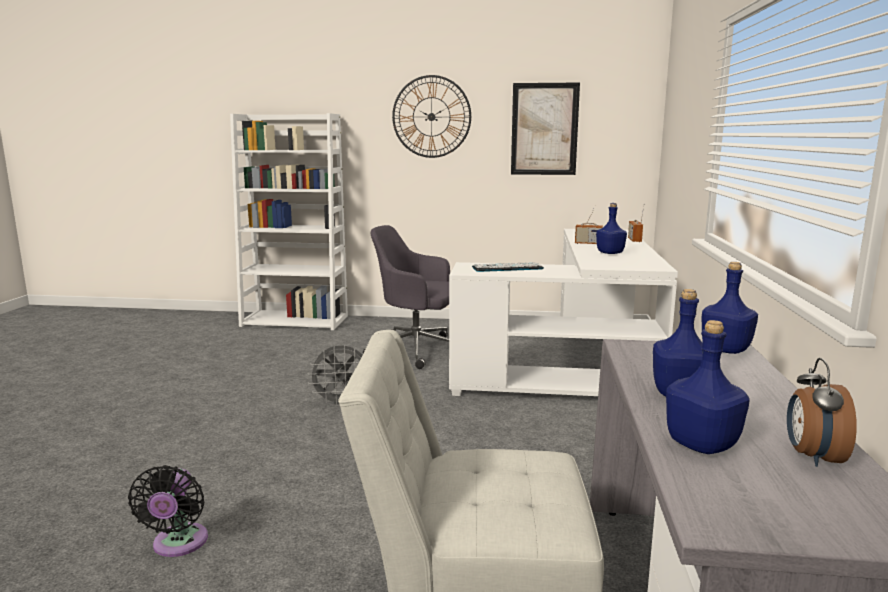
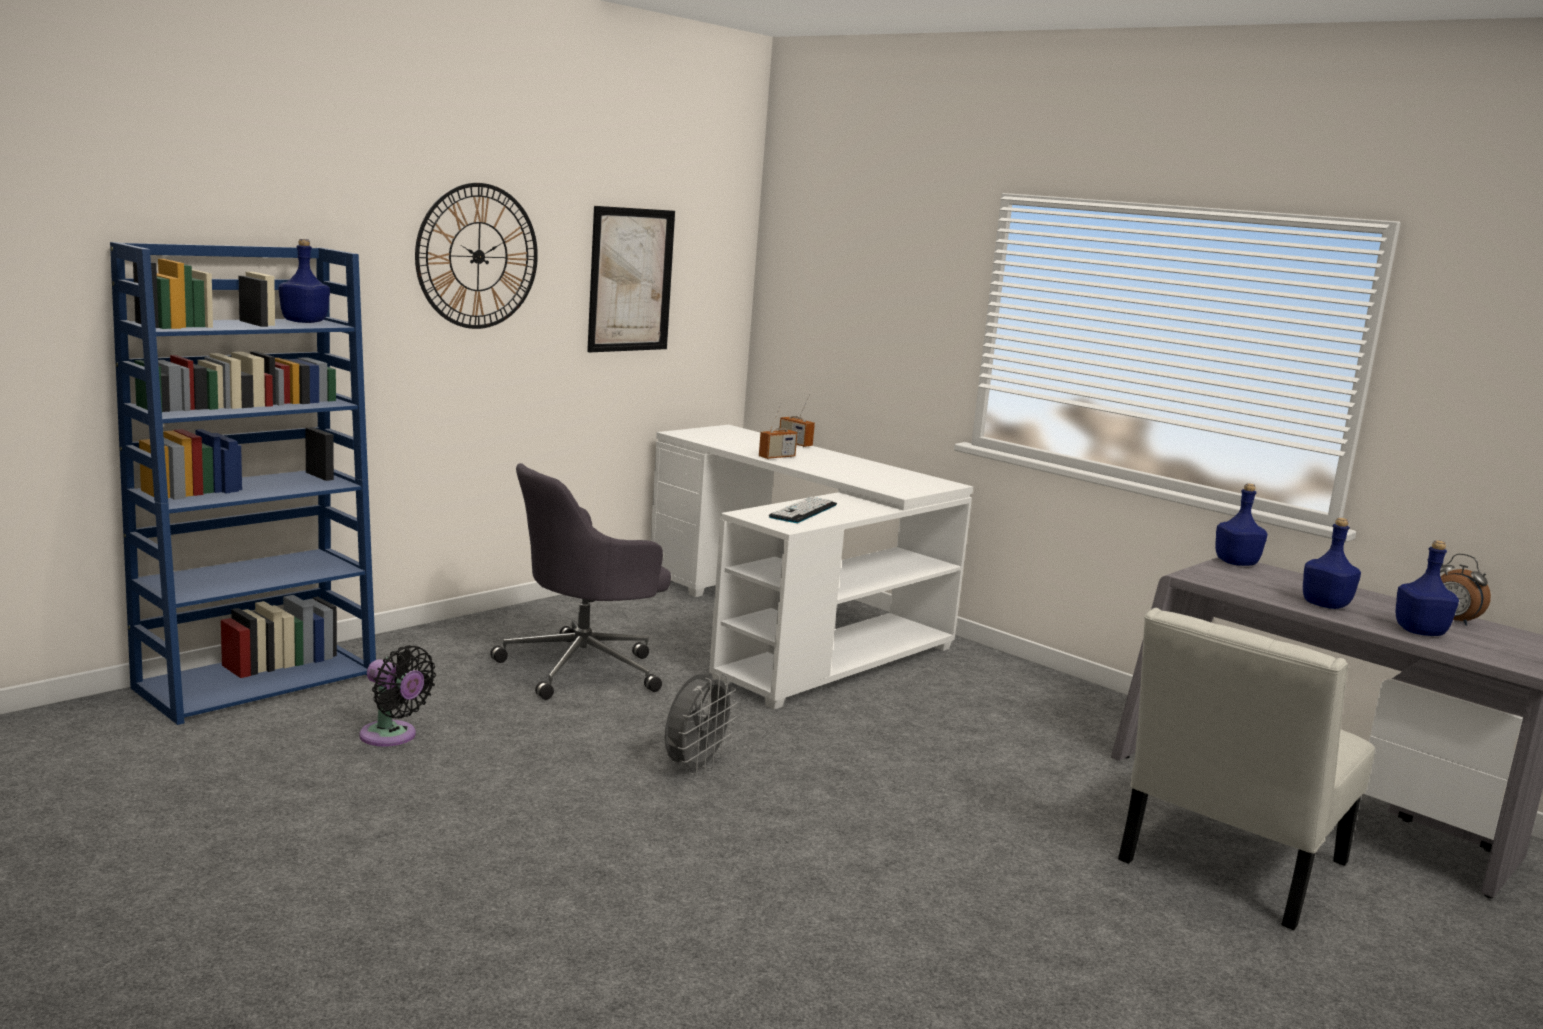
camera: 55 degrees left, 0 degrees up
black fan [128,465,208,557] -> black fan moved to [359,645,436,747]
white bookcase [230,113,348,330] -> blue bookcase [110,242,376,725]
blue bottle [596,203,627,254] -> blue bottle moved to [279,239,330,323]

